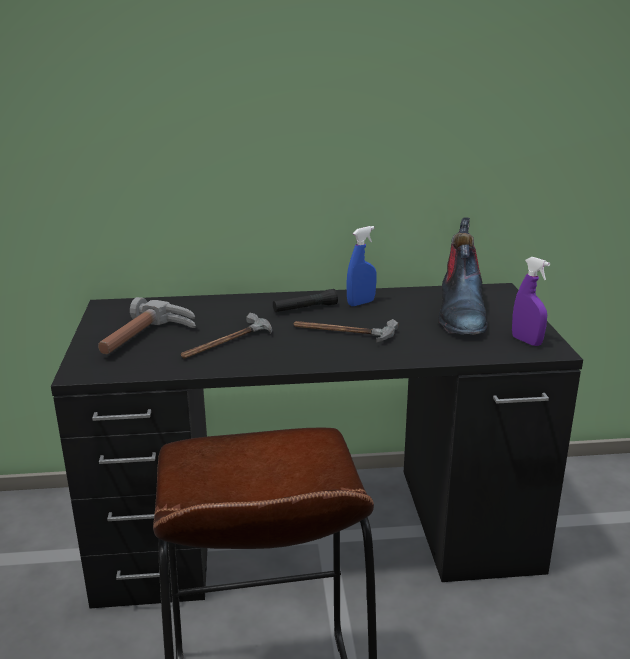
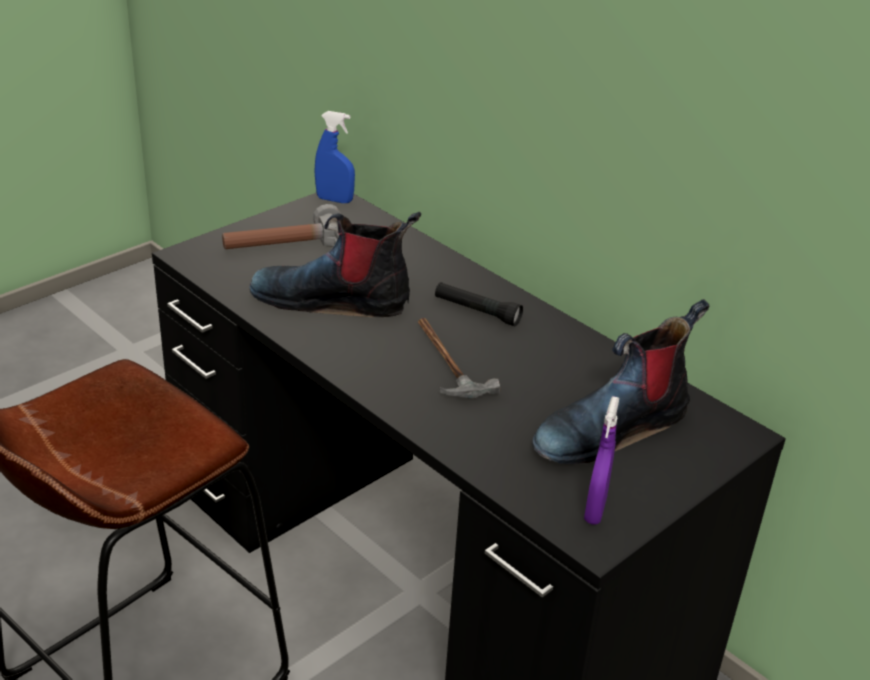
camera: 50 degrees right, 10 degrees up
hammer [181,313,272,358] -> boot [249,212,421,317]
blue spray bottle [346,226,376,306] -> blue spray bottle moved to [315,111,355,203]

